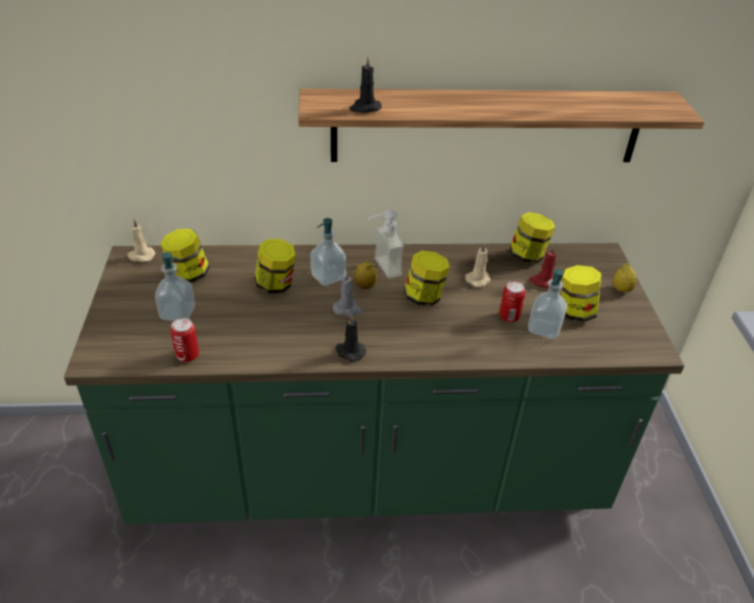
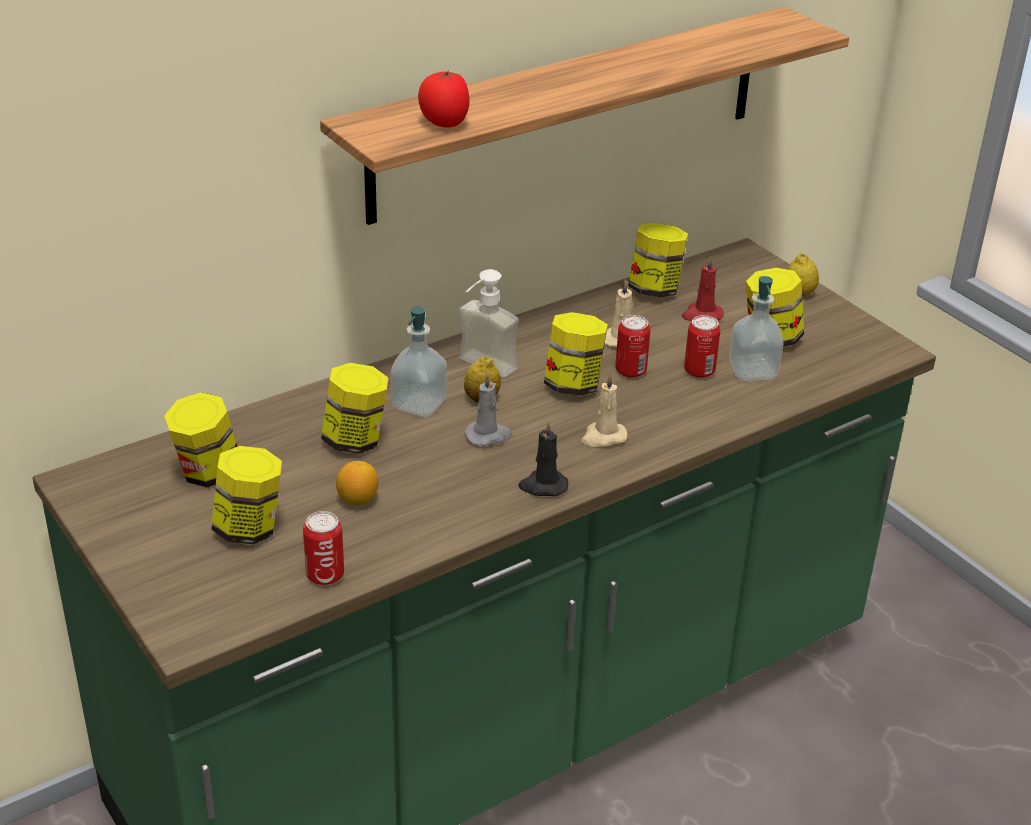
camera: 30 degrees left, 5 degrees down
beige candle [127,219,156,262] -> beige candle moved to [581,373,628,447]
soap dispenser [155,252,195,321] -> jar [211,446,282,545]
black candle [349,57,382,113] -> tomato [418,70,469,127]
none -> lemon [336,461,379,506]
none -> can [615,315,651,378]

